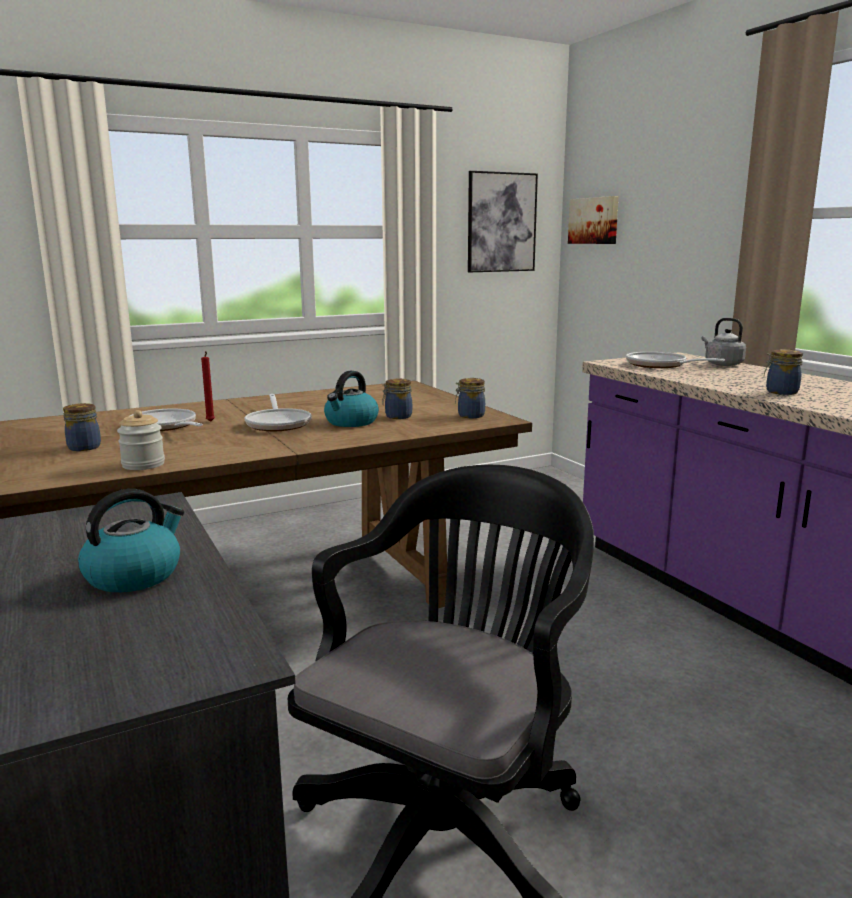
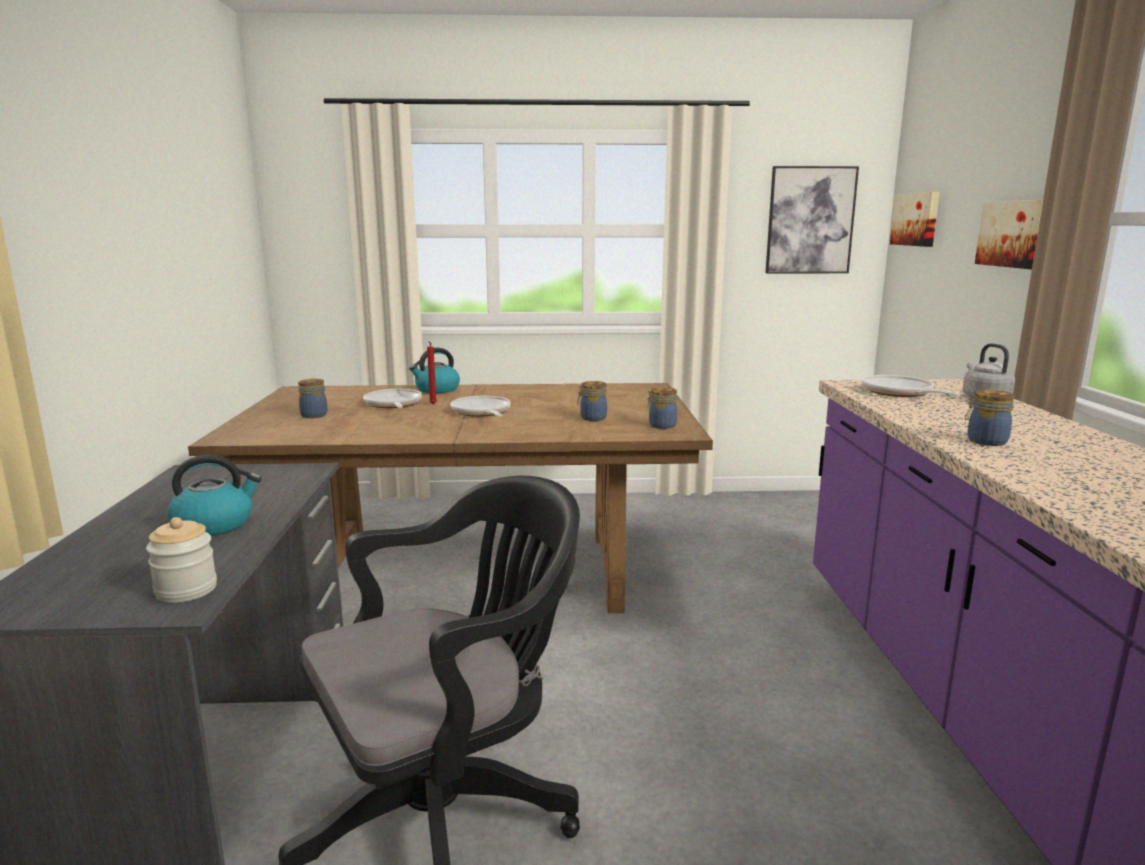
camera: 25 degrees right, 0 degrees up
jar [117,410,165,470] -> jar moved to [146,517,217,603]
frying pan [244,394,312,431] -> frying pan turned 150 degrees clockwise [450,396,511,417]
kettle [324,371,379,427] -> kettle moved to [409,348,460,393]
none -> picture [975,200,1043,269]

